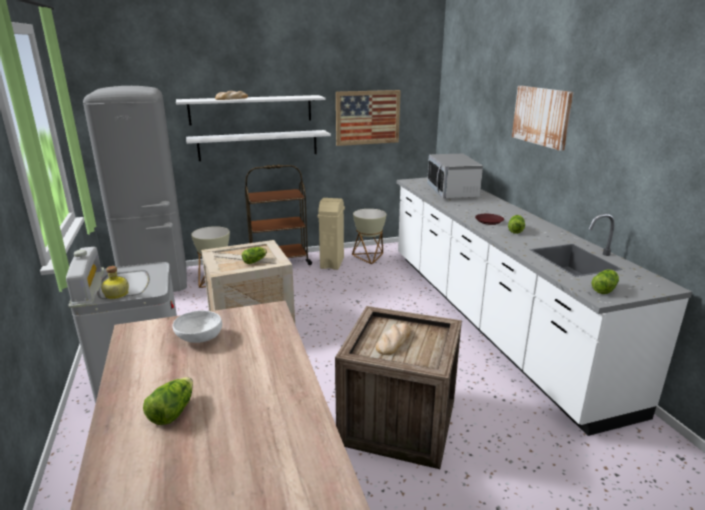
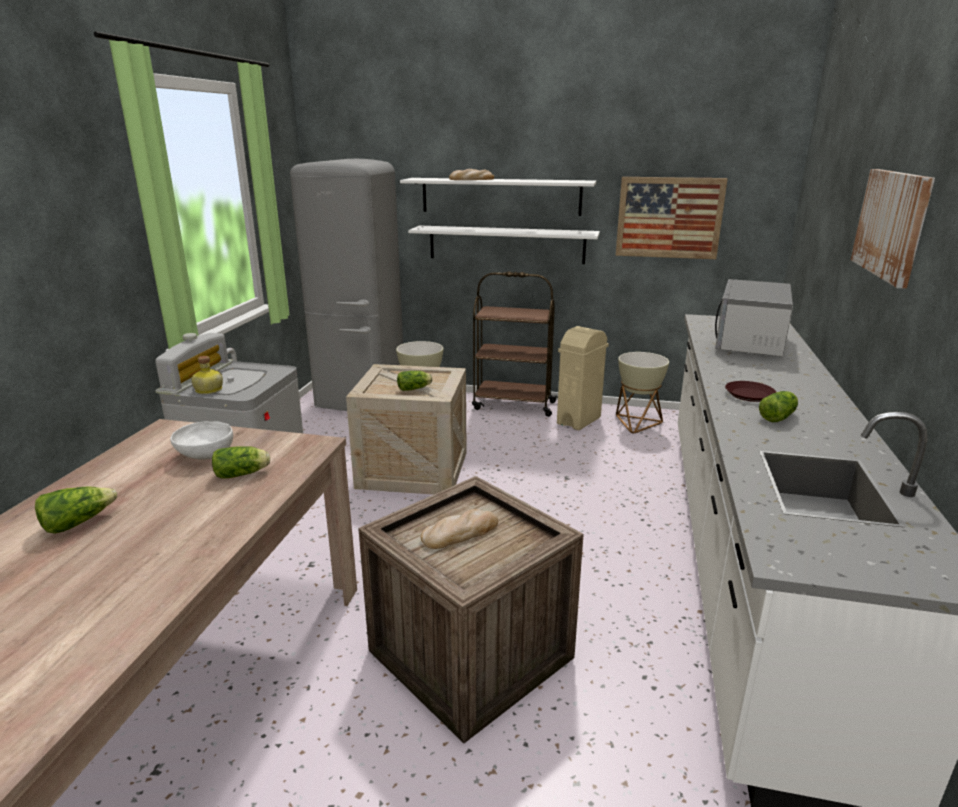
camera: 30 degrees right, 0 degrees up
lettuce [591,269,619,294] -> lettuce moved to [212,446,270,479]

